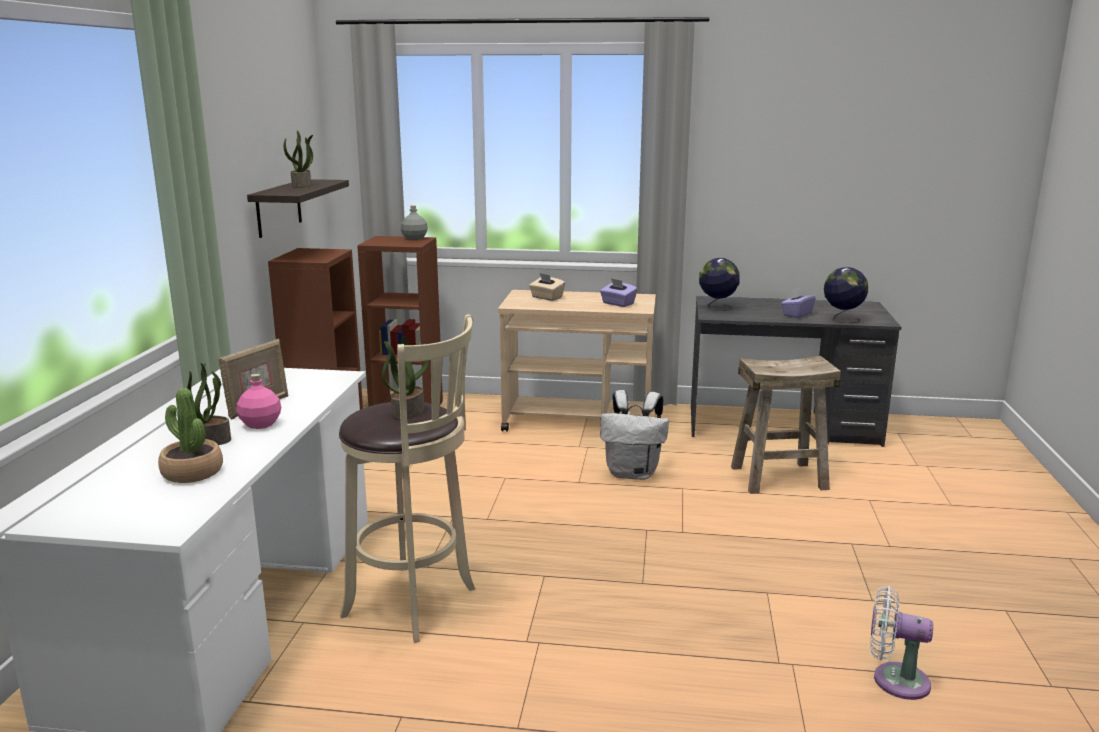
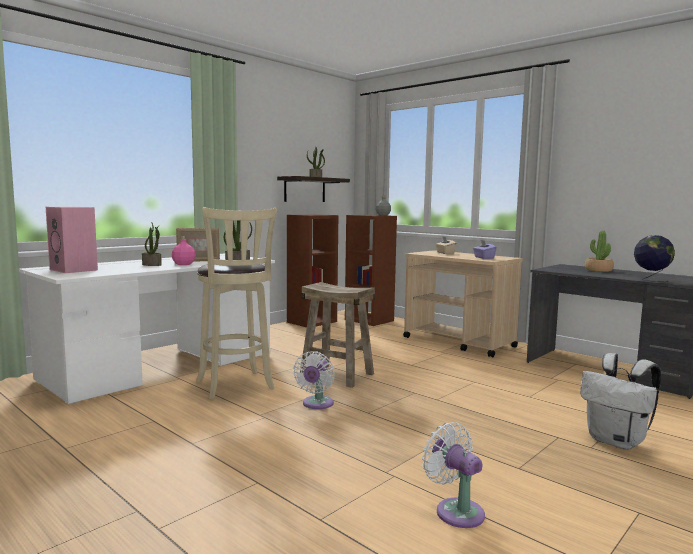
camera: 35 degrees right, 10 degrees down
potted plant [158,388,223,483] -> potted plant moved to [585,231,614,272]
white backpack [600,390,669,480] -> white backpack moved to [580,353,661,450]
globe [699,258,740,311] -> none
beige stool [731,356,841,494] -> beige stool moved to [300,282,375,388]
purple tissue box [781,288,816,318] -> none
none -> pink speaker [46,207,98,273]
none -> white fan [293,351,335,409]

